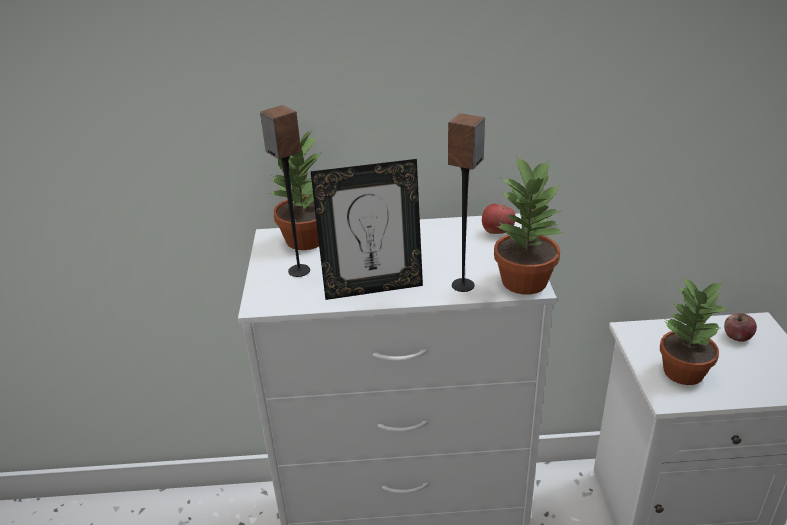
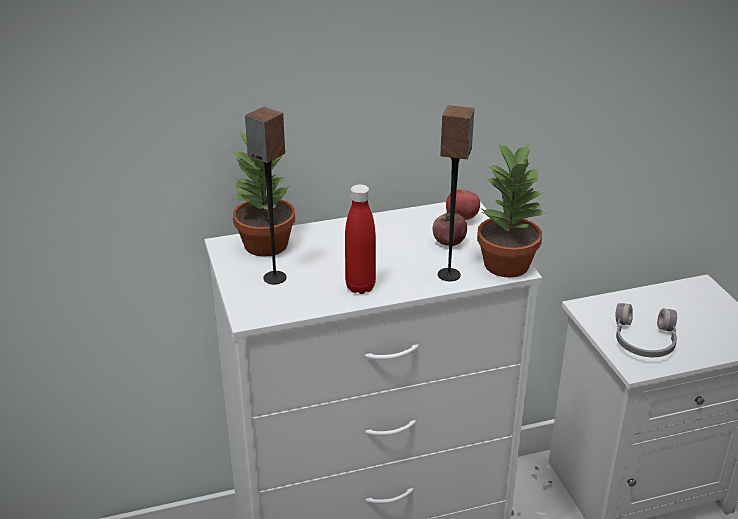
camera: 15 degrees left, 0 degrees up
picture frame [311,159,423,300] -> red bottle [345,184,376,294]
potted plant [660,277,729,385] -> grey headphones [616,303,677,357]
apple [724,313,757,342] -> apple moved to [433,212,467,246]

